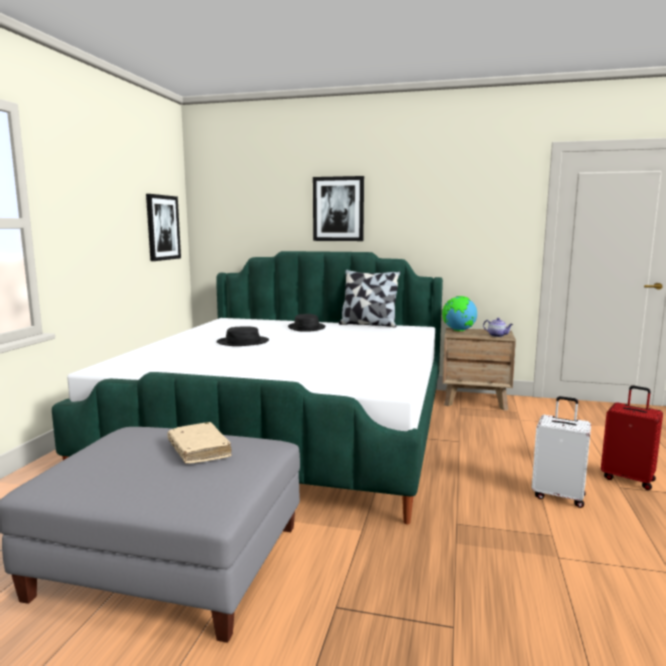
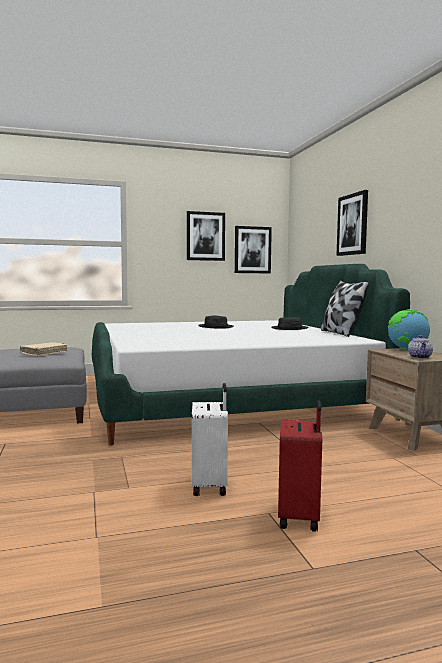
camera: 60 degrees right, 5 degrees down
none -> picture [187,211,225,261]

